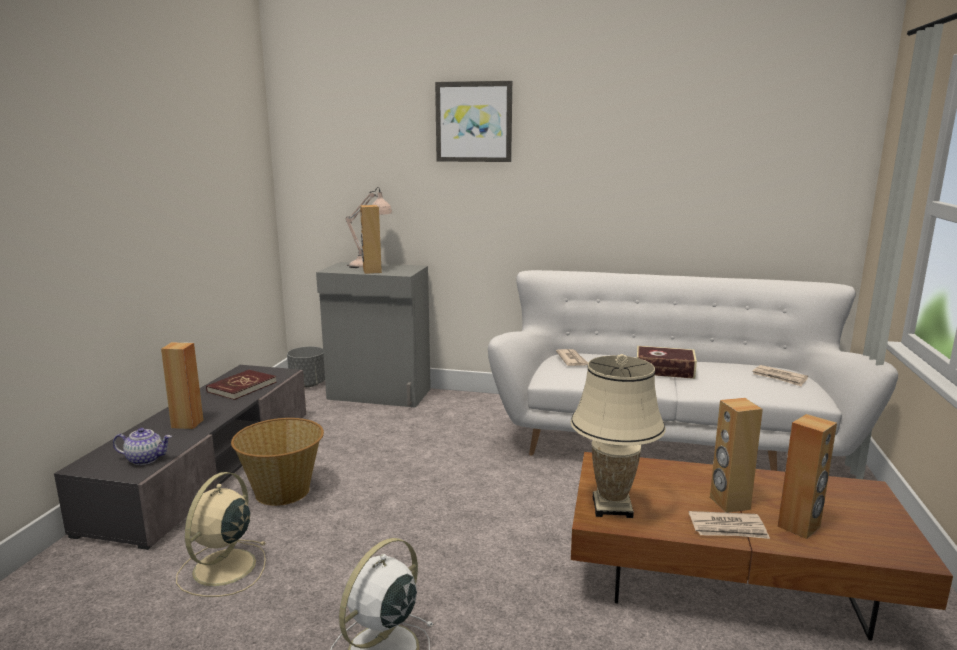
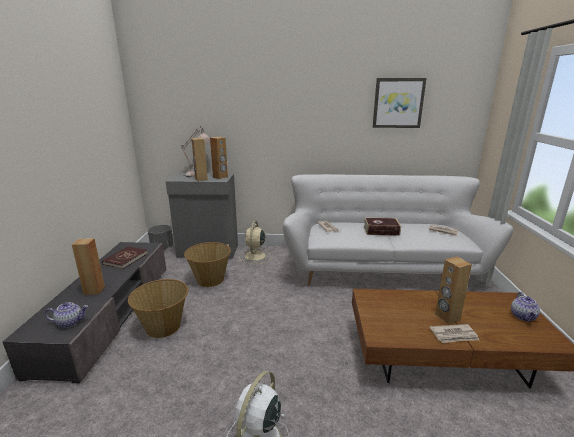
camera: 10 degrees left, 5 degrees up
beige fan [176,472,266,597] -> beige fan moved to [239,221,271,264]
picture [435,81,512,162] -> picture moved to [372,78,427,128]
beige table lamp [571,354,666,518] -> none
brown speaker [778,414,837,539] -> brown speaker moved to [210,137,228,179]
none -> basket [184,242,231,287]
none -> teapot [511,292,540,322]

